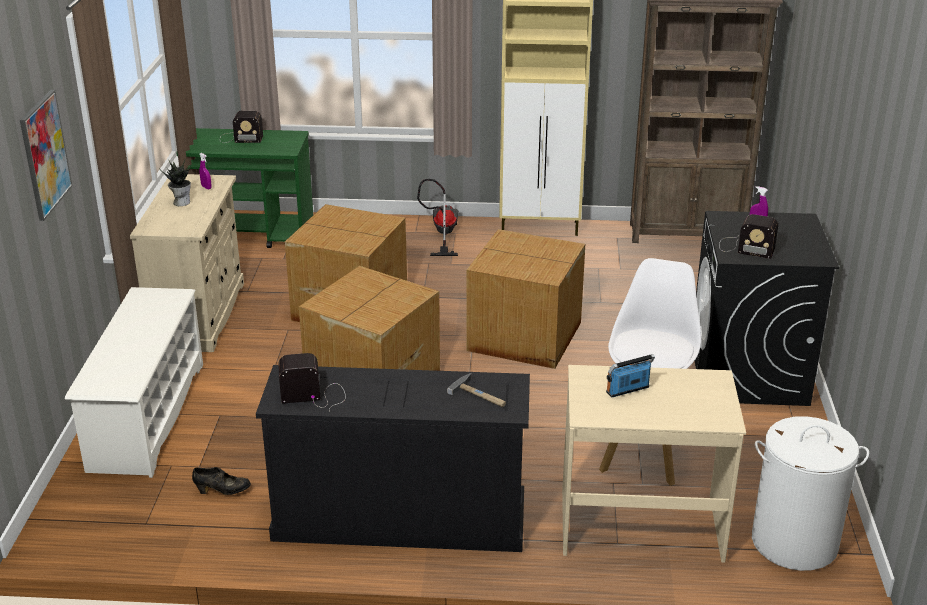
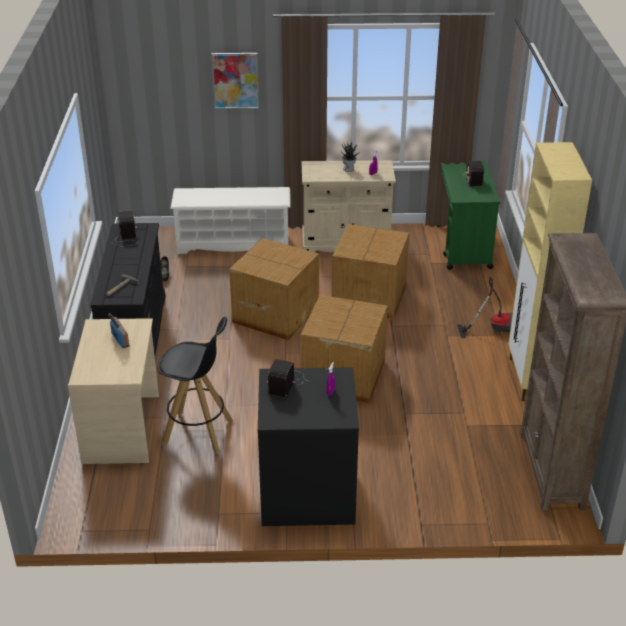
camera: 85 degrees right, 5 degrees up
white stool [599,258,701,486] -> black stool [157,317,233,454]
white laundry basket [752,416,869,571] -> none

